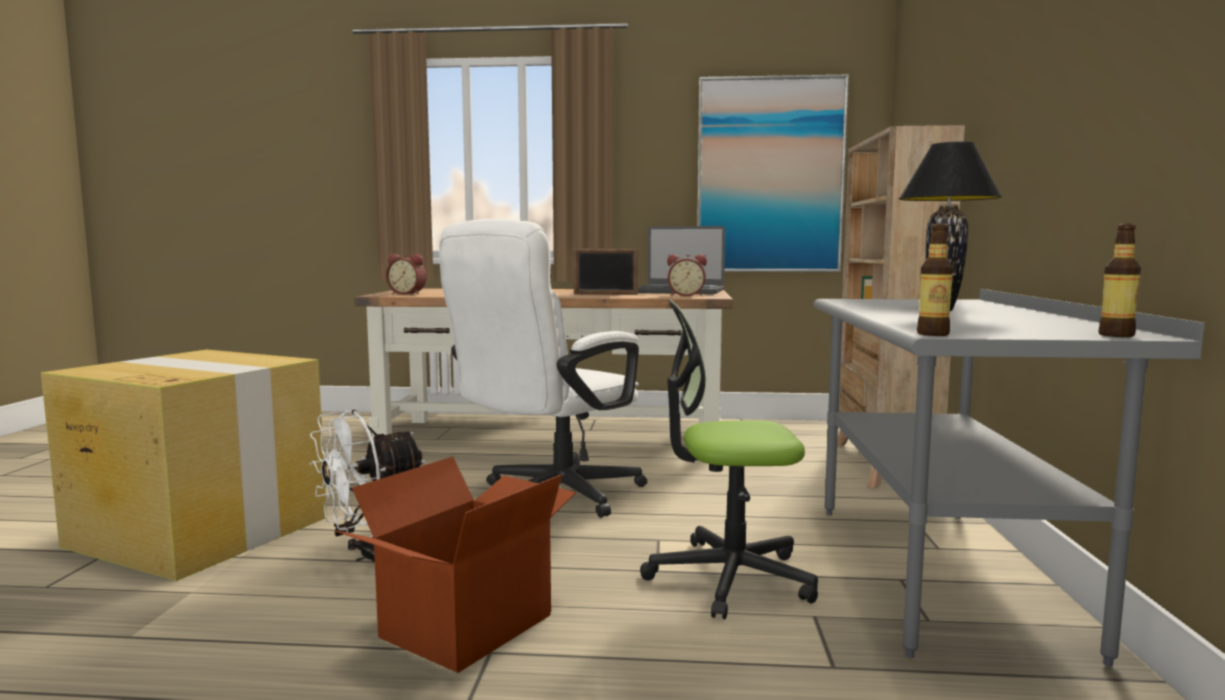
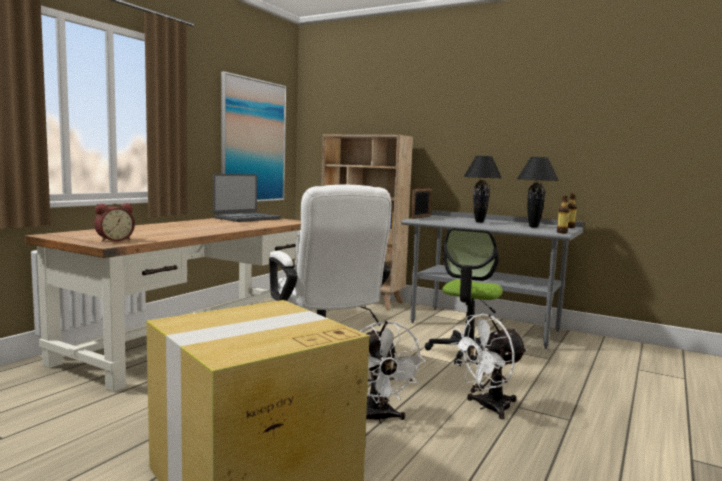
camera: 65 degrees left, 0 degrees up
cardboard box [334,457,576,673] -> white fan [450,313,527,419]
picture frame [574,248,638,295] -> picture frame moved to [411,189,432,219]
alarm clock [667,254,707,296] -> none
none -> black table lamp [517,157,559,228]

